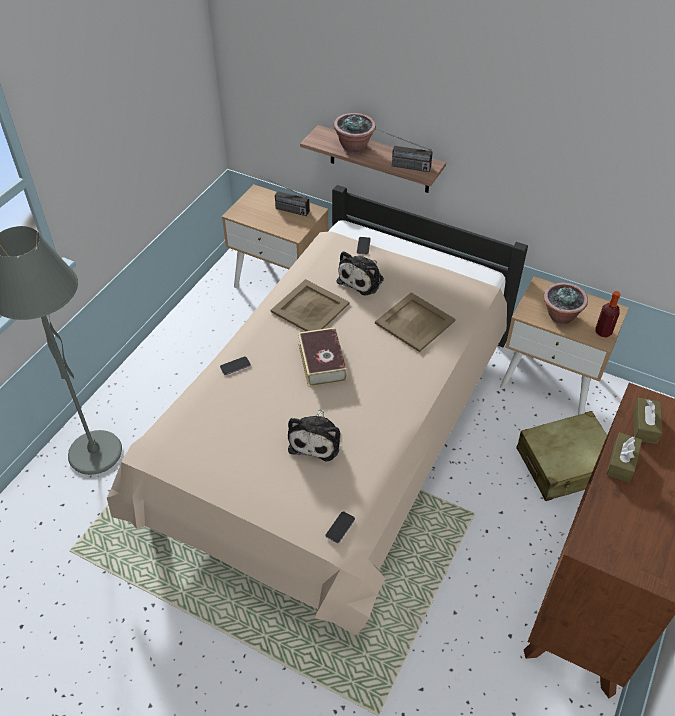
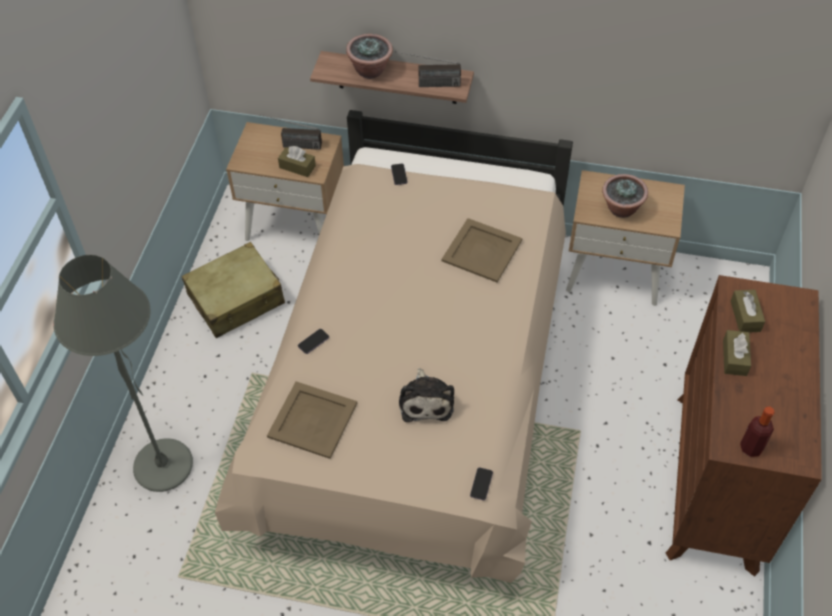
camera: 15 degrees left, 5 degrees up
beige tray [271,279,350,331] -> beige tray moved to [267,381,357,459]
book [298,327,348,387] -> none
plush toy [337,251,384,296] -> none
beige suitcase [516,411,607,501] -> beige suitcase moved to [182,242,285,338]
bottle [596,291,620,338] -> bottle moved to [740,407,775,457]
none -> brown tissue box [278,146,316,177]

